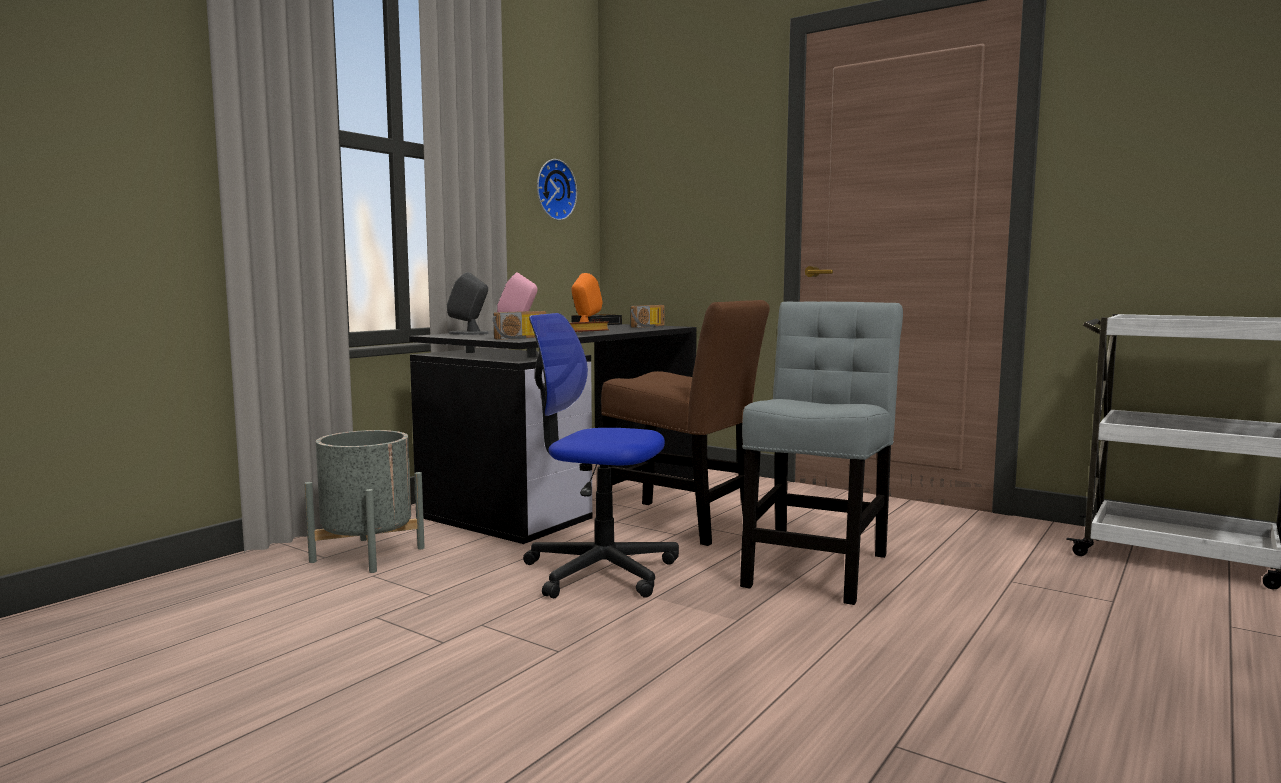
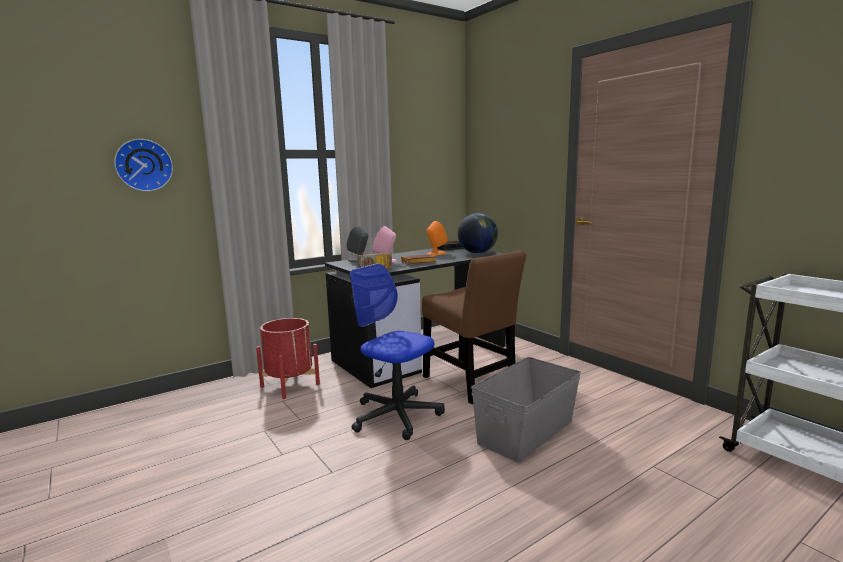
camera: 20 degrees right, 5 degrees up
grey planter [304,430,425,573] -> red planter [256,318,320,399]
wall clock [537,159,577,220] -> wall clock moved to [114,139,173,191]
radio [630,305,665,328] -> globe [458,213,498,253]
grey chair [740,302,903,605] -> grey storage box [471,357,581,462]

